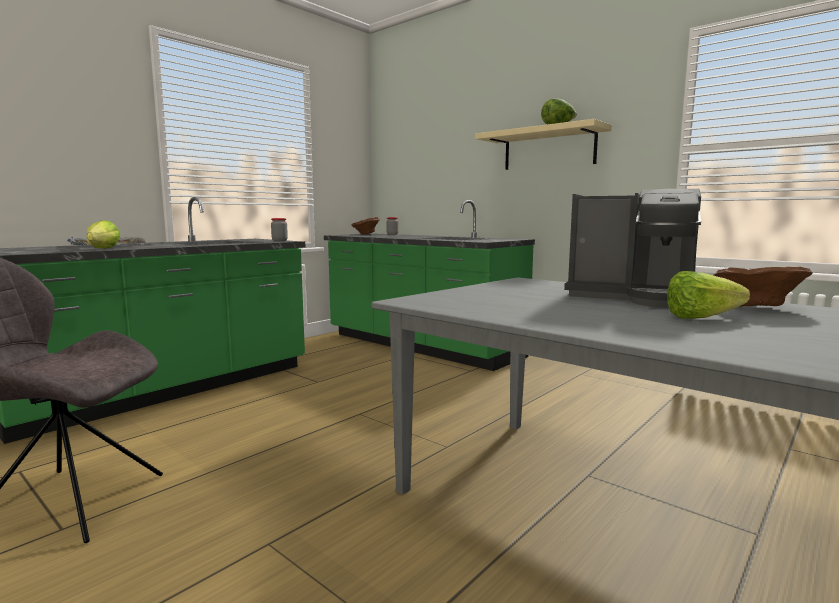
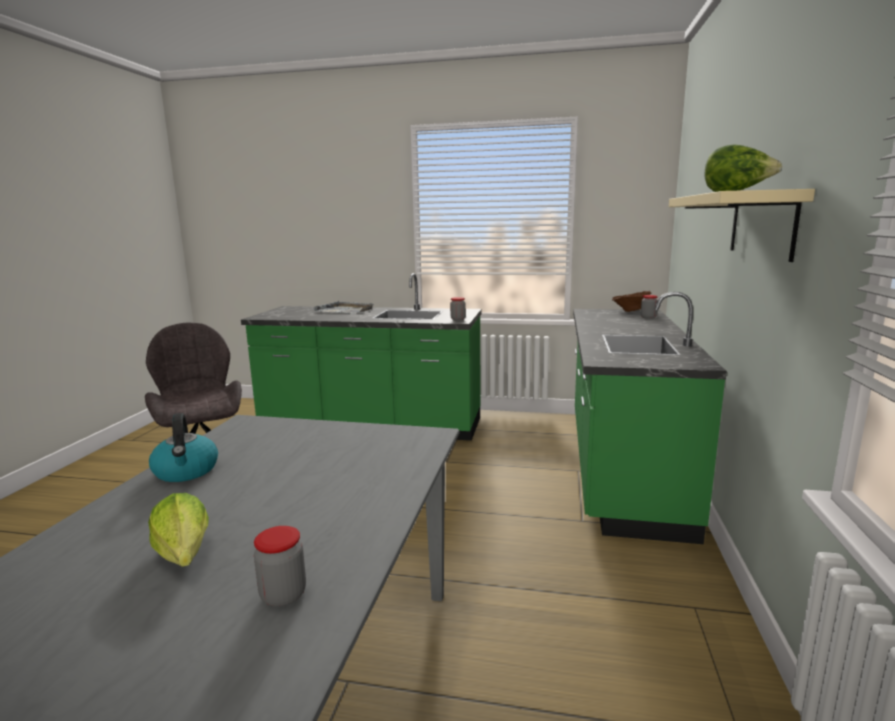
camera: 60 degrees right, 5 degrees up
lettuce [87,220,120,249] -> none
coffee machine [564,189,701,308] -> none
brown bowl [713,267,813,307] -> jar [254,526,306,607]
none -> kettle [149,413,218,482]

